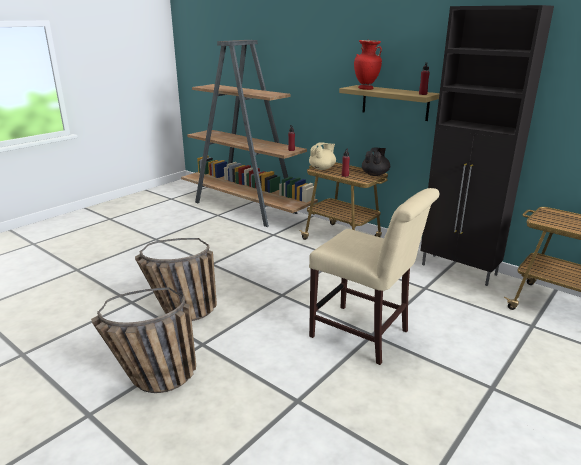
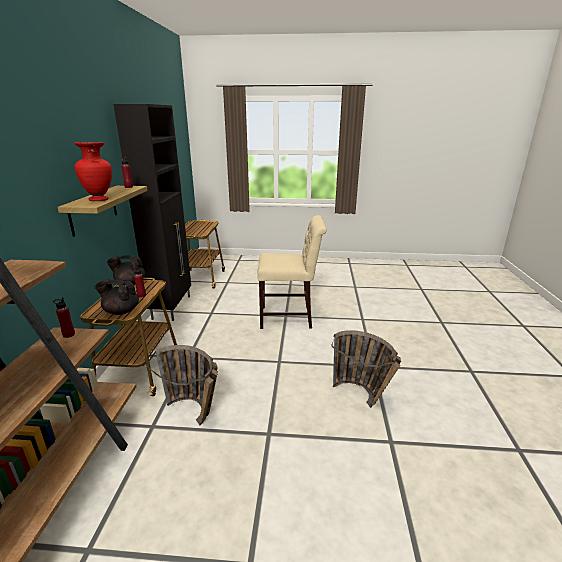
camera: 125 degrees left, 0 degrees up
basket [91,287,196,393] -> basket moved to [146,345,218,425]
beige teapot [309,142,336,170] -> black teapot [95,279,139,315]
beige chair [309,188,439,365] -> beige chair turned 90 degrees clockwise [257,215,327,329]

